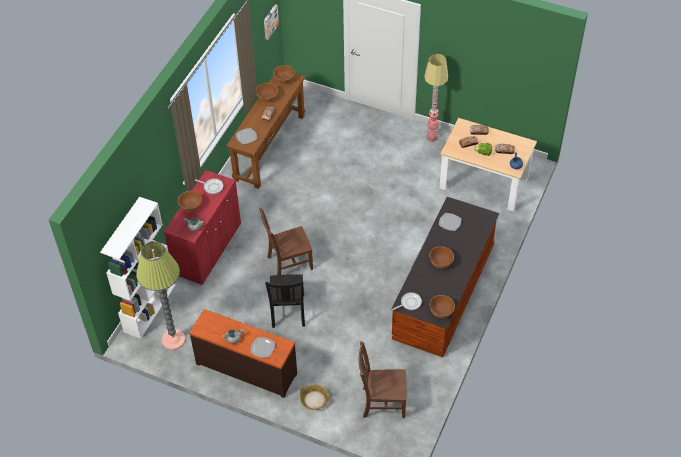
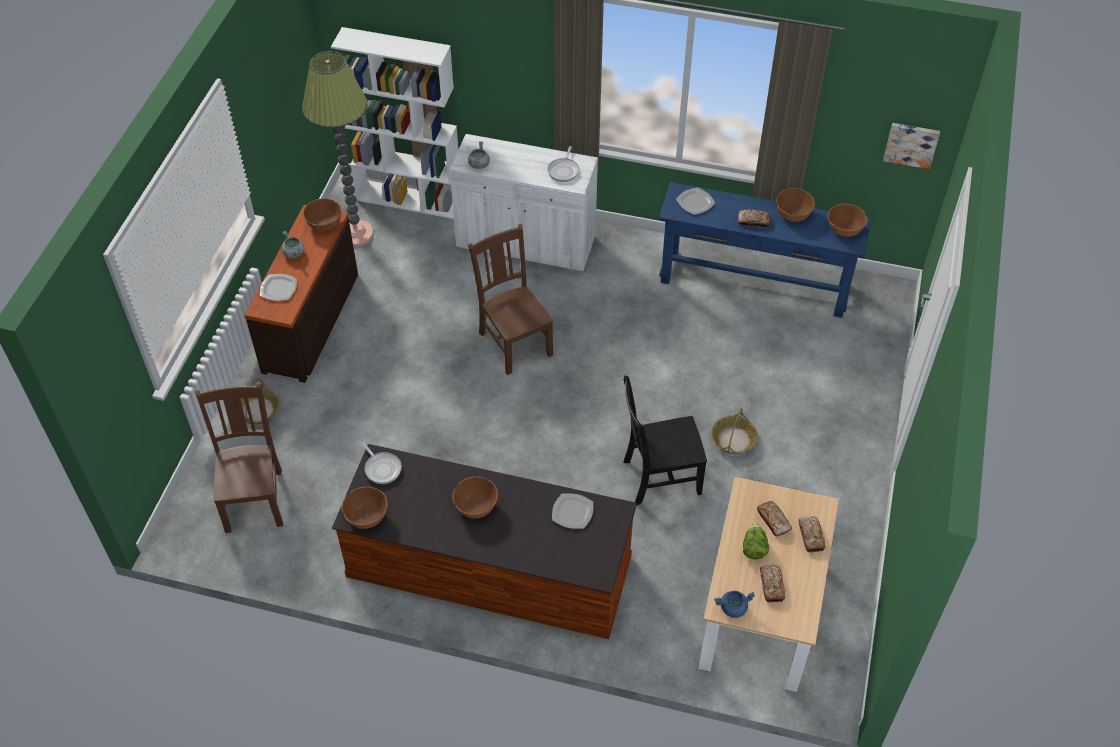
camera: 80 degrees right, 0 degrees up
red cabinet [164,170,241,285] -> white cabinet [449,134,598,271]
brown bowl [178,191,202,212] -> brown bowl moved to [303,198,342,231]
brown console table [226,73,305,189] -> blue console table [659,182,871,318]
black chair [265,274,305,328] -> black chair moved to [623,375,707,505]
floor lamp [424,54,448,142] -> none
none -> basket [711,408,758,454]

